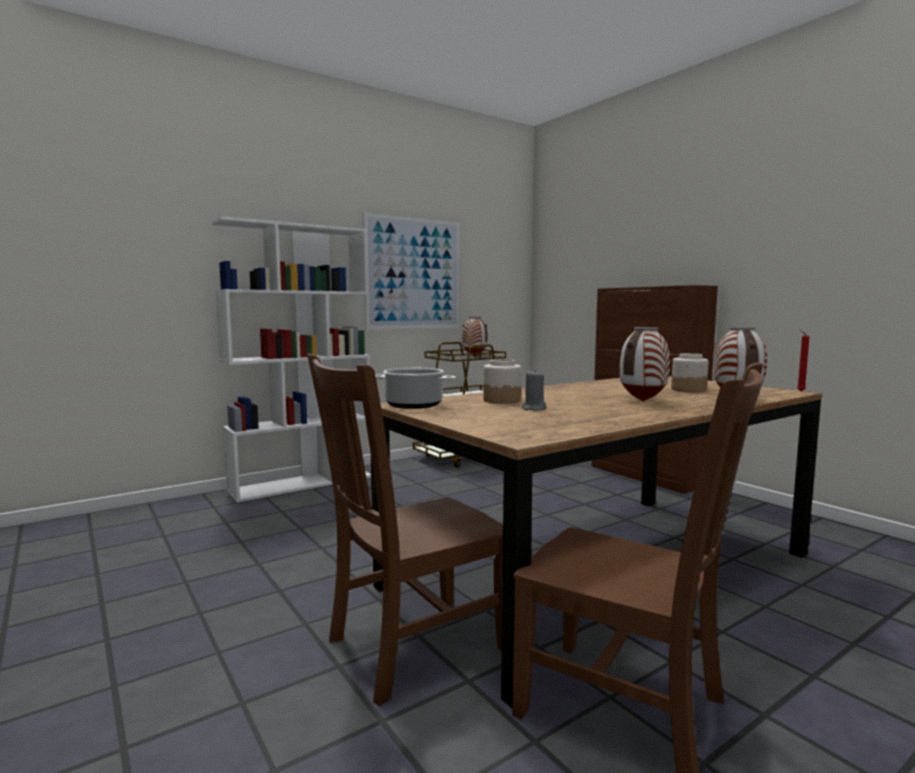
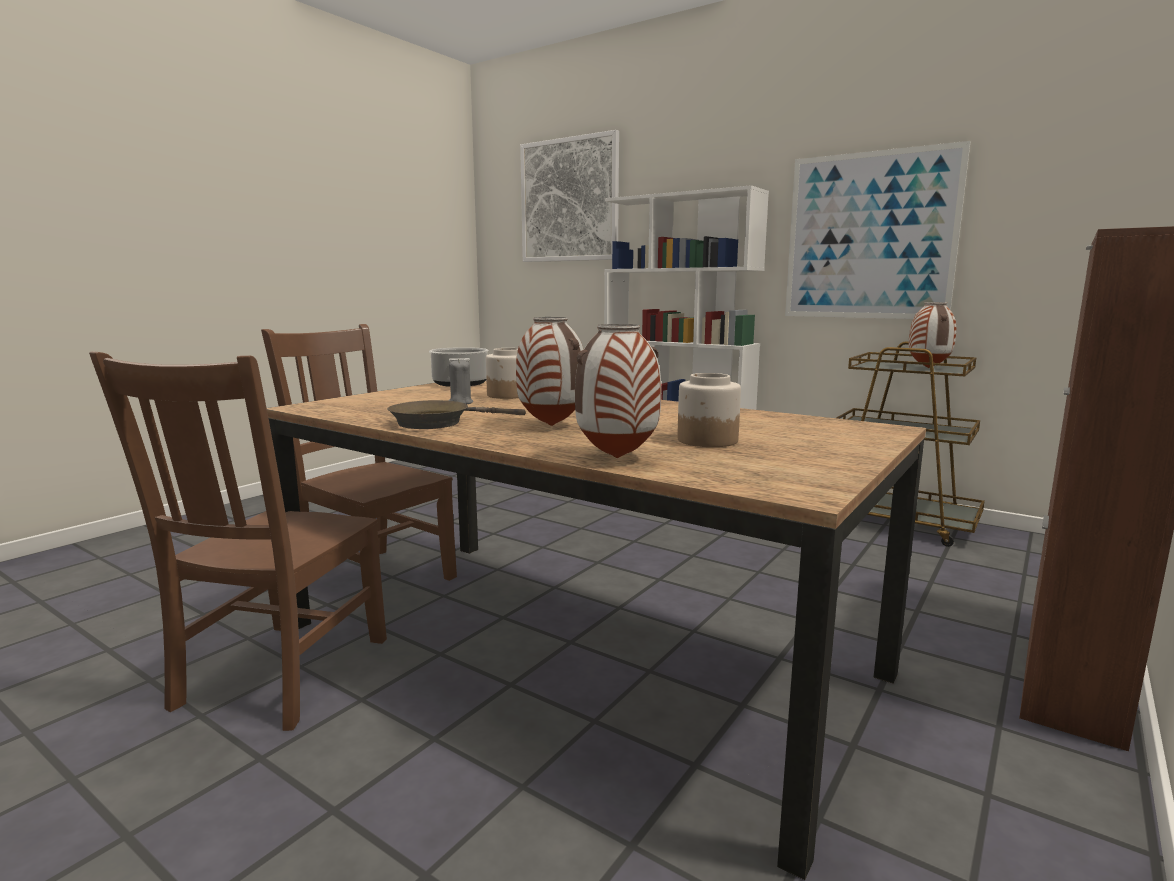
camera: 70 degrees right, 5 degrees up
red candle [797,330,809,391] -> none
none -> brown frying pan [387,400,525,429]
none -> picture [520,130,619,262]

